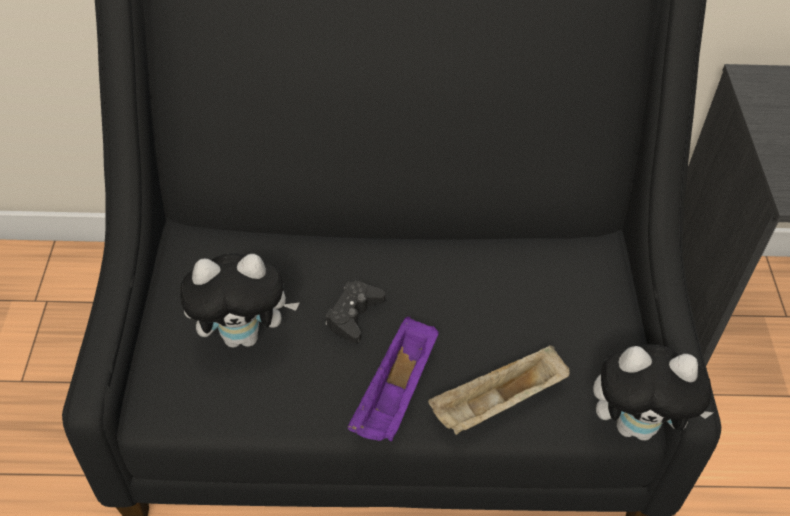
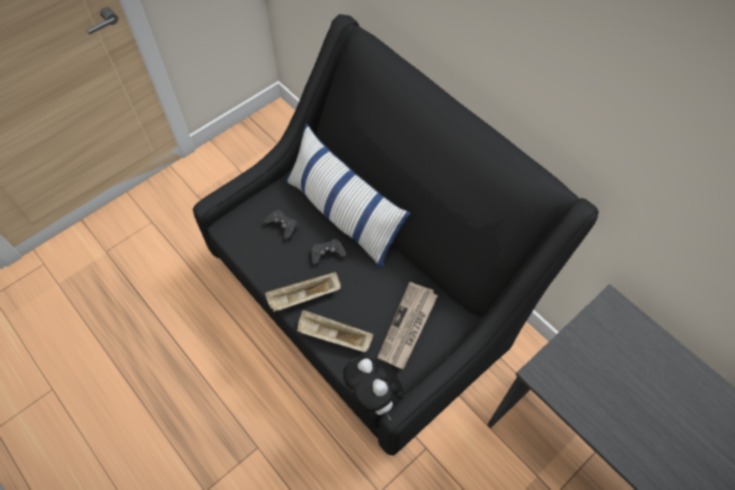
camera: 50 degrees right, 10 degrees up
plush toy [180,253,300,348] -> black game controller [264,210,298,241]
purple tray [348,317,439,441] -> beige tray [265,272,341,312]
none -> pillow [285,124,410,269]
none -> newspaper [377,282,438,369]

